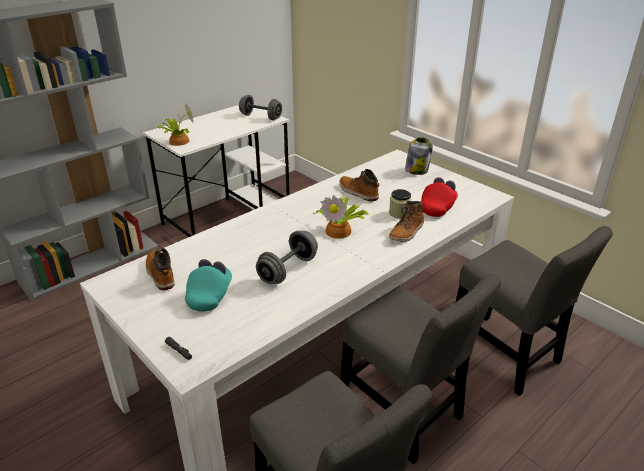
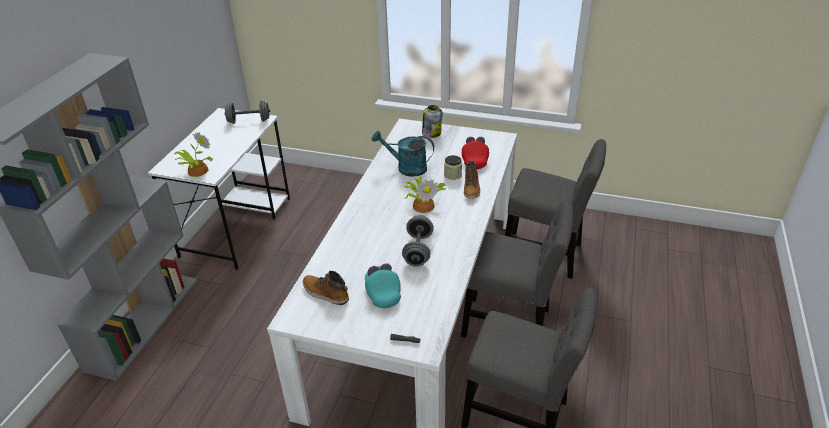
camera: 30 degrees left, 5 degrees up
boot [340,169,379,201] -> turquoise watering can [372,131,434,177]

